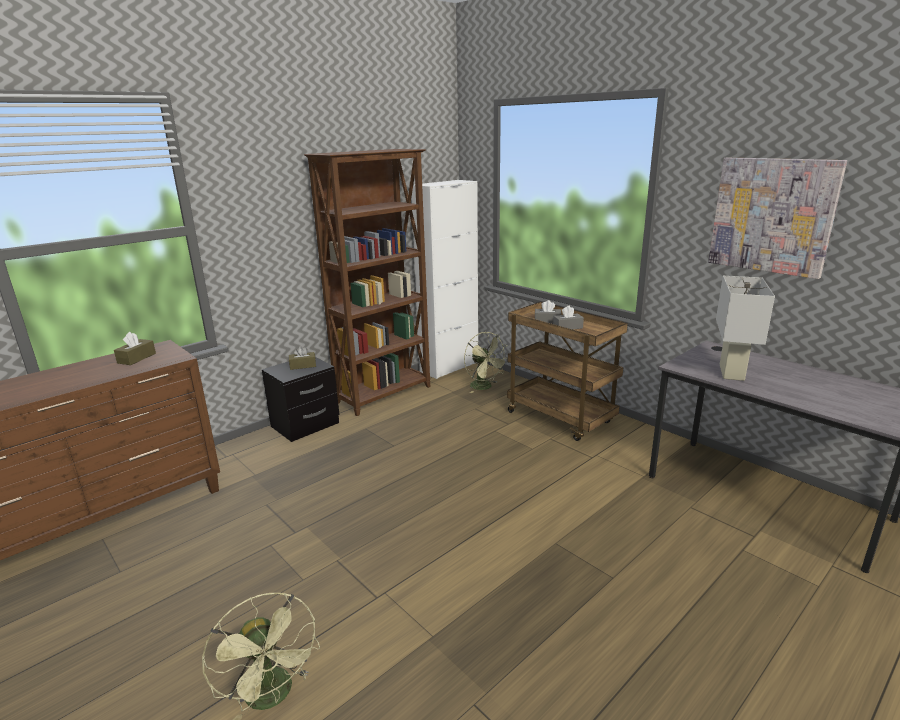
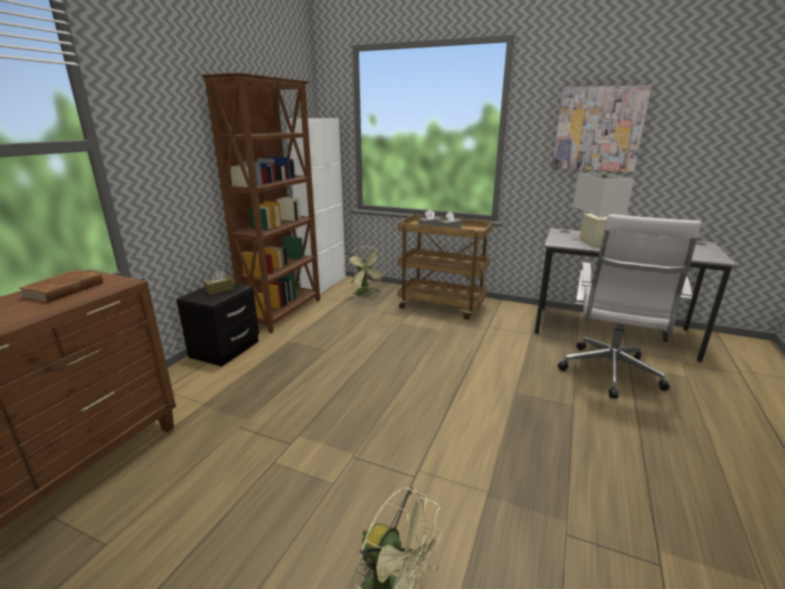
camera: 25 degrees left, 0 degrees up
brown tissue box [114,332,156,365] -> brown book [18,270,106,303]
green fan [464,332,508,393] -> green fan turned 45 degrees clockwise [344,246,386,296]
none -> white office chair [558,214,702,399]

